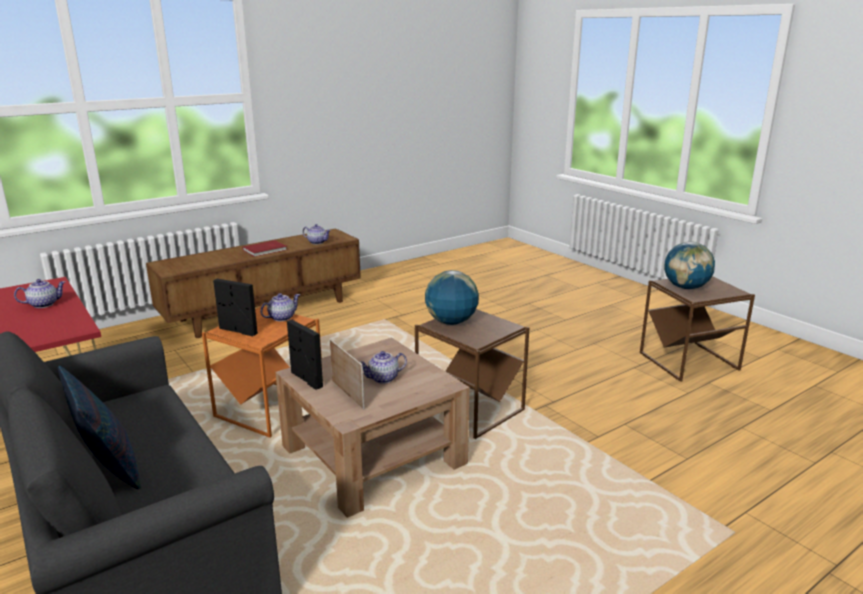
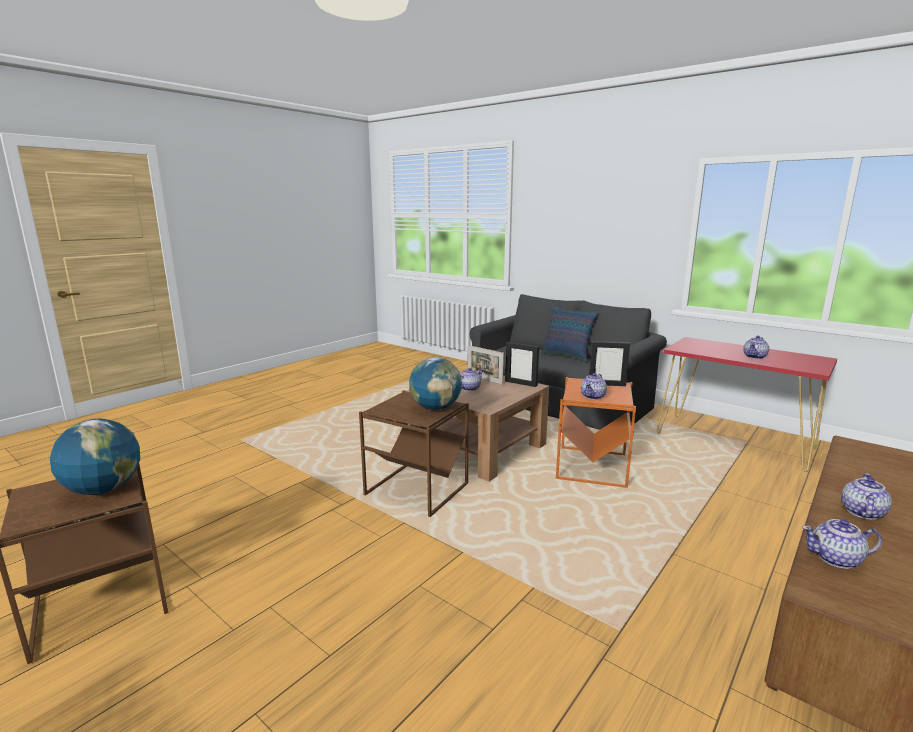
camera: 165 degrees right, 5 degrees down
red book [243,240,287,257] -> teapot [841,473,892,520]

